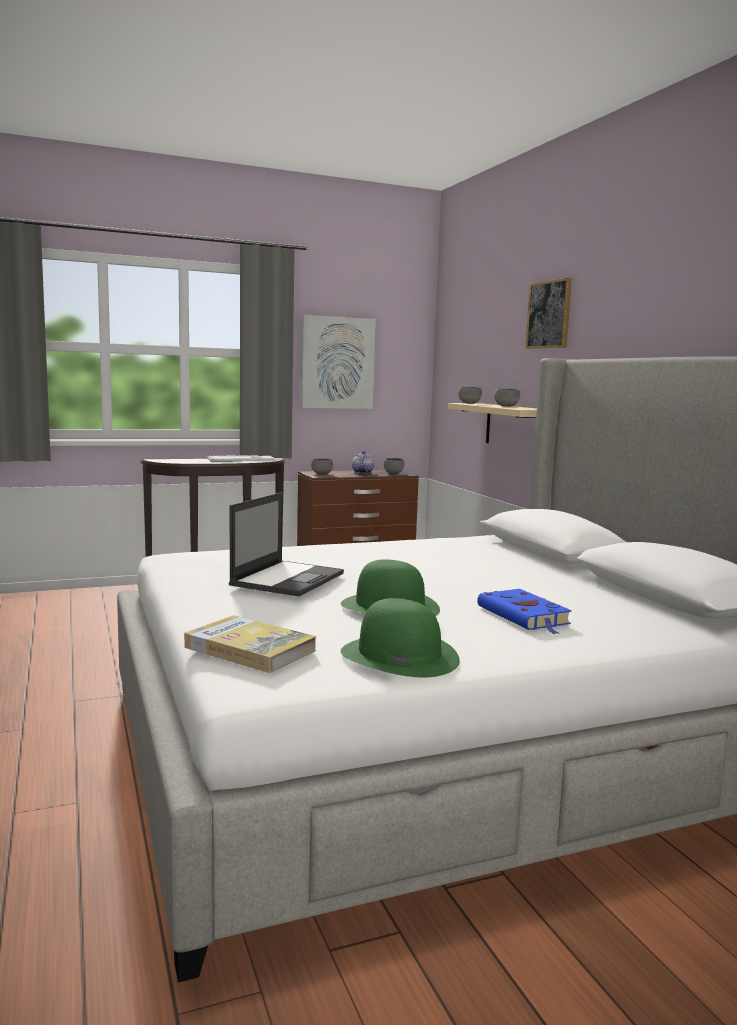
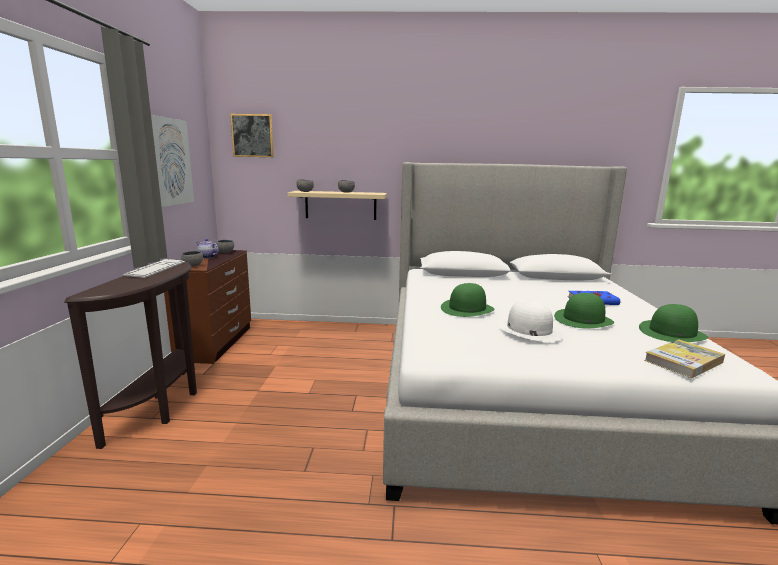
camera: 65 degrees left, 5 degrees up
laptop [229,492,344,597] -> white hat [497,300,563,342]
picture [525,278,572,349] -> picture moved to [230,114,274,157]
none -> green hat [441,283,494,317]

